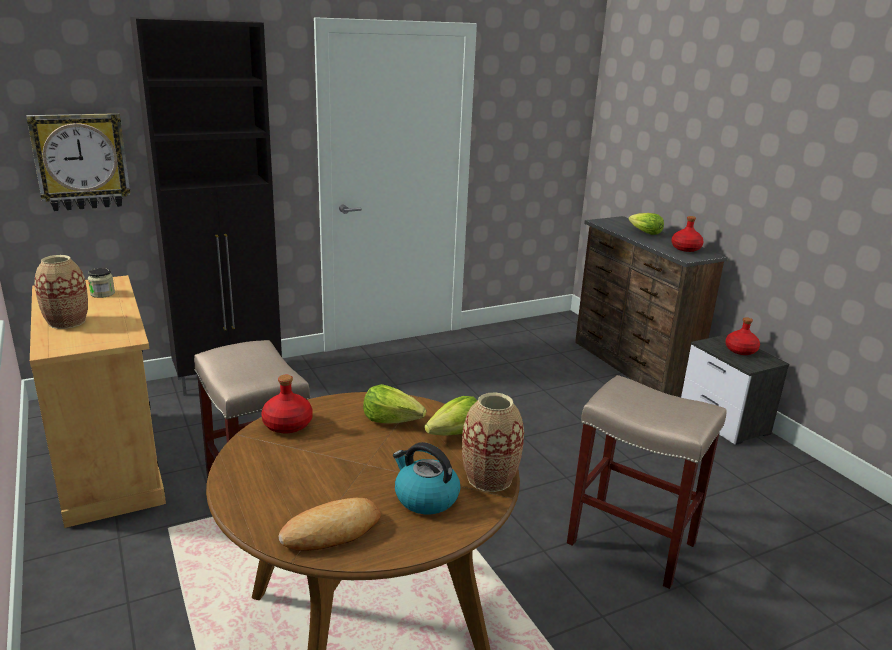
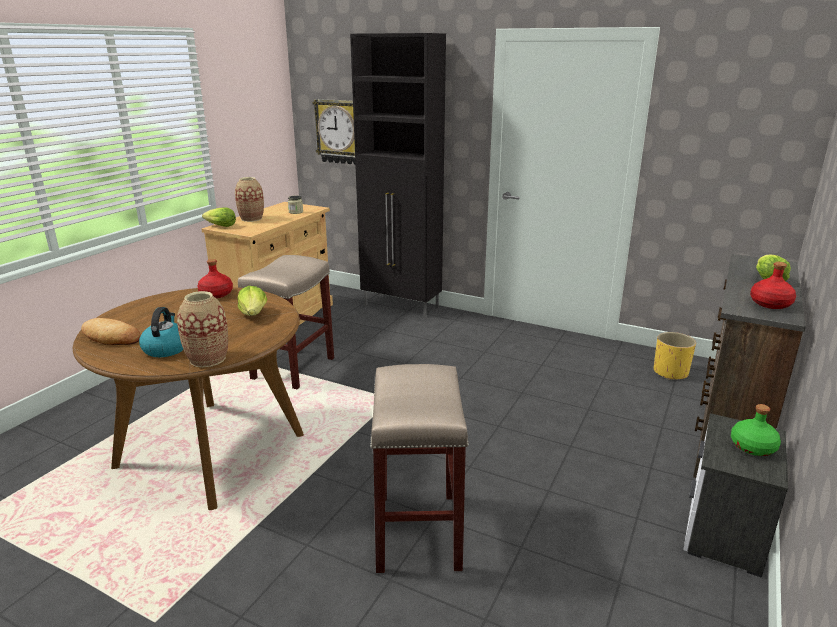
camera: 55 degrees right, 0 degrees up
lettuce [425,396,477,436] -> lettuce moved to [202,207,236,227]
red bottle [725,317,760,355] -> green bottle [731,404,781,456]
none -> yellow planter [654,332,696,380]

